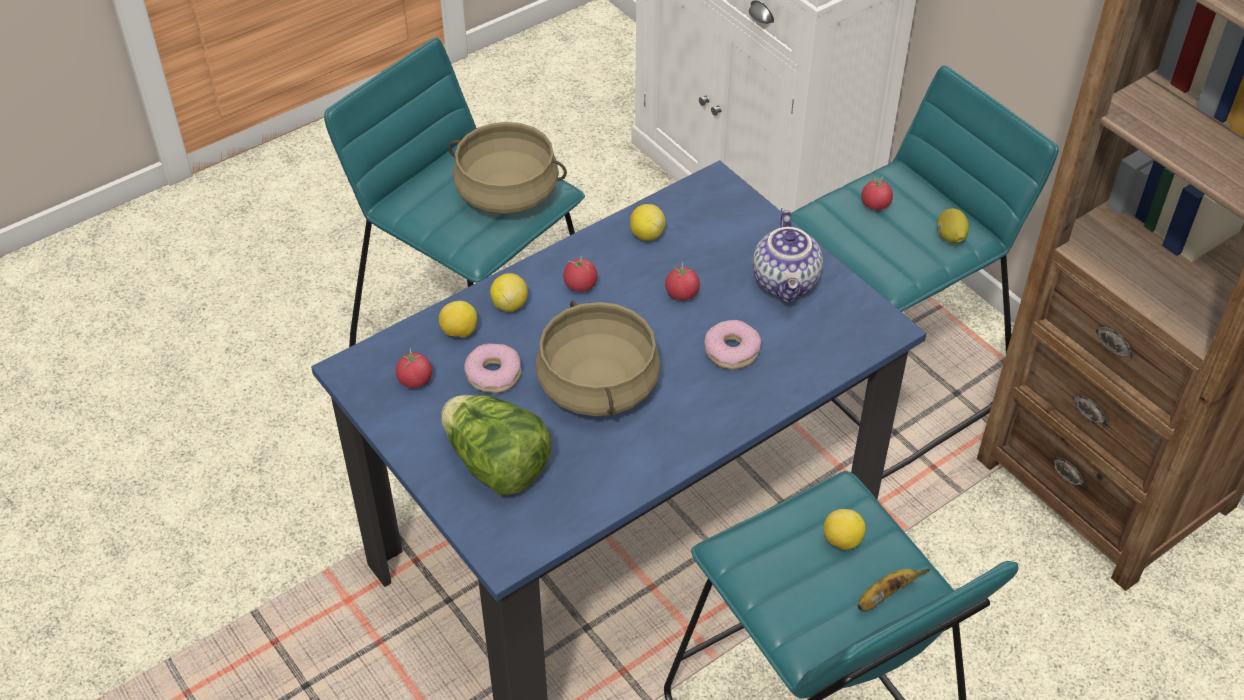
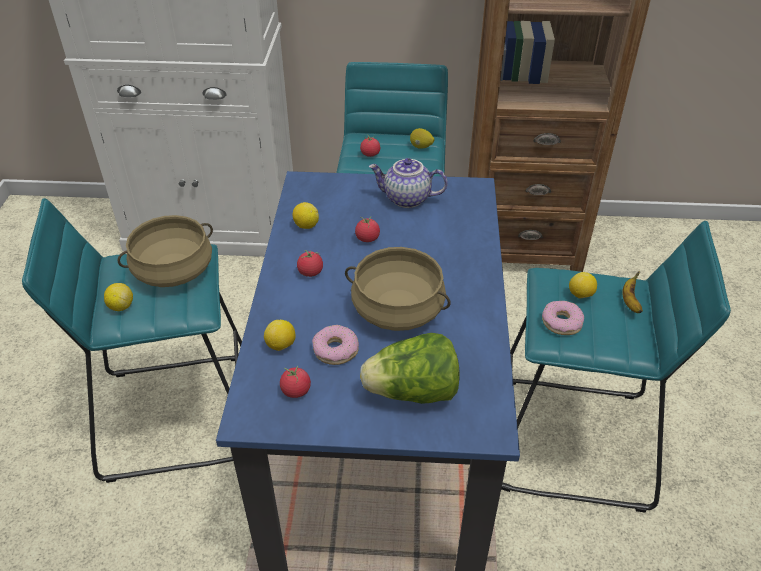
camera: 50 degrees left, 5 degrees down
lemon [490,273,528,312] -> lemon moved to [104,283,133,311]
donut [704,320,761,369] -> donut moved to [542,301,584,335]
teapot [753,210,823,302] -> teapot turned 150 degrees clockwise [368,158,448,208]

